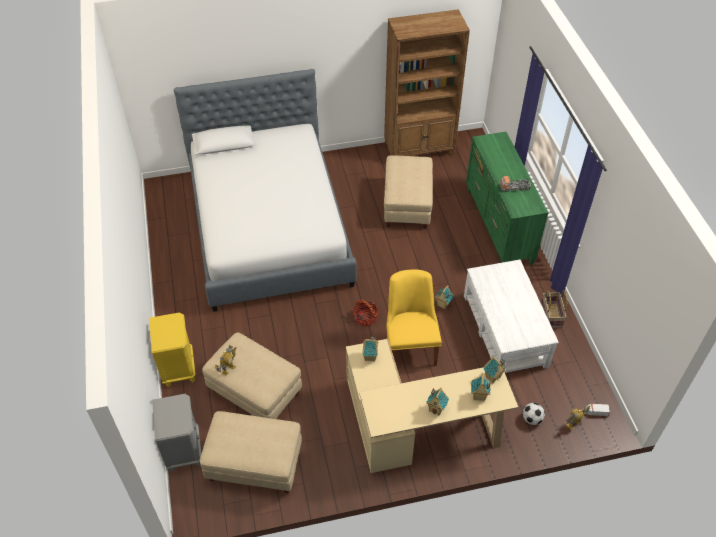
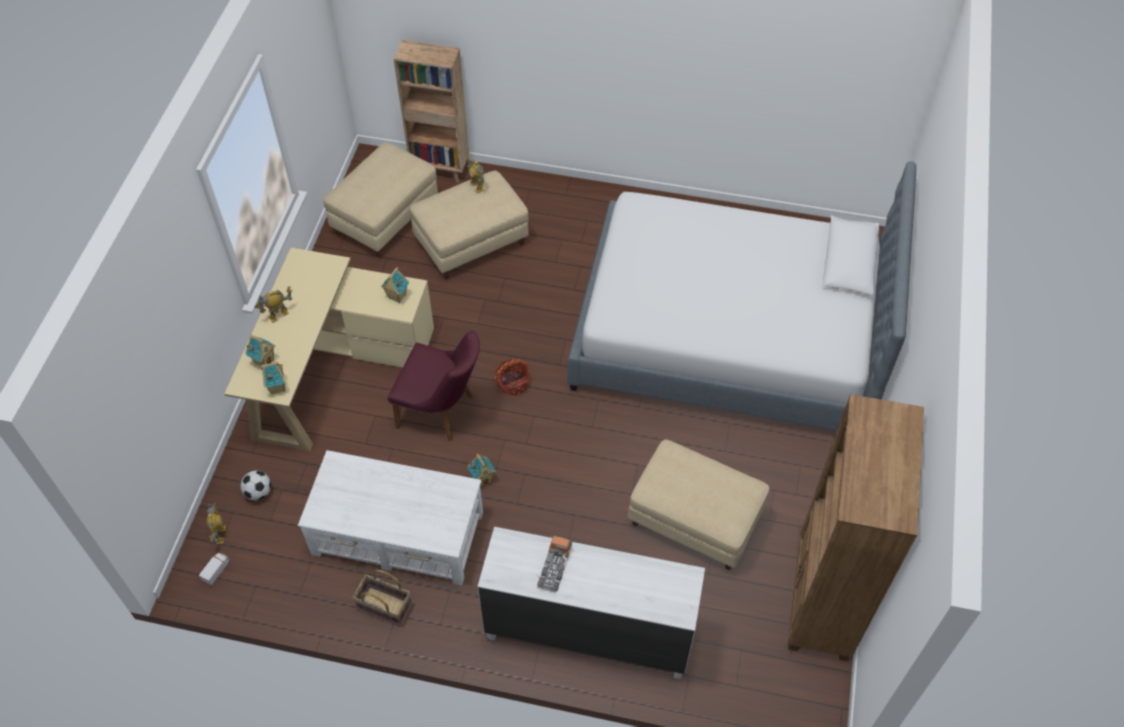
camera: 115 degrees right, 5 degrees up
yellow nightstand [149,312,196,387] -> none
grey nightstand [152,394,202,472] -> brown bookcase [394,40,469,183]
yellow chair [386,269,442,366] -> purple chair [387,331,480,441]
toy house [426,388,449,416] -> toy robot [255,286,292,323]
green dresser [466,132,549,264] -> white dresser [478,527,705,679]

